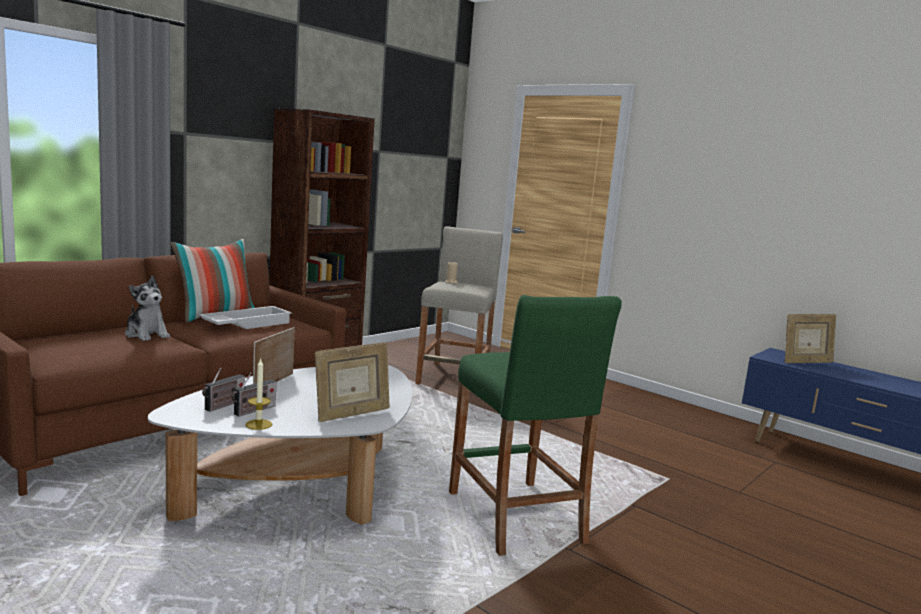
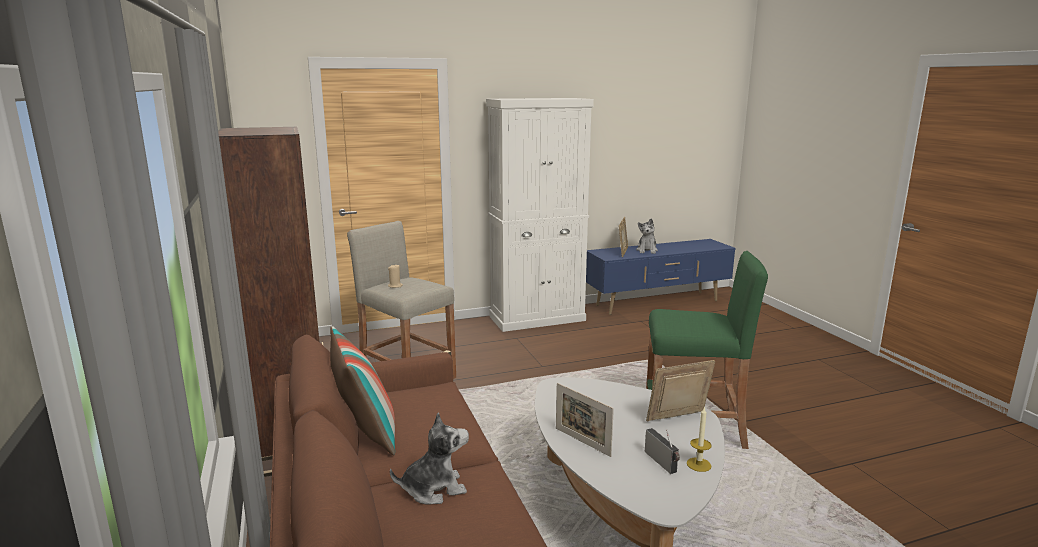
camera: 60 degrees left, 5 degrees up
white tray [199,306,292,329] -> none
radio [202,368,245,412] -> none
picture frame [315,342,390,422] -> picture frame turned 105 degrees counterclockwise [646,360,715,421]
none -> white cabinet [486,98,594,332]
none -> plush toy [636,219,658,254]

